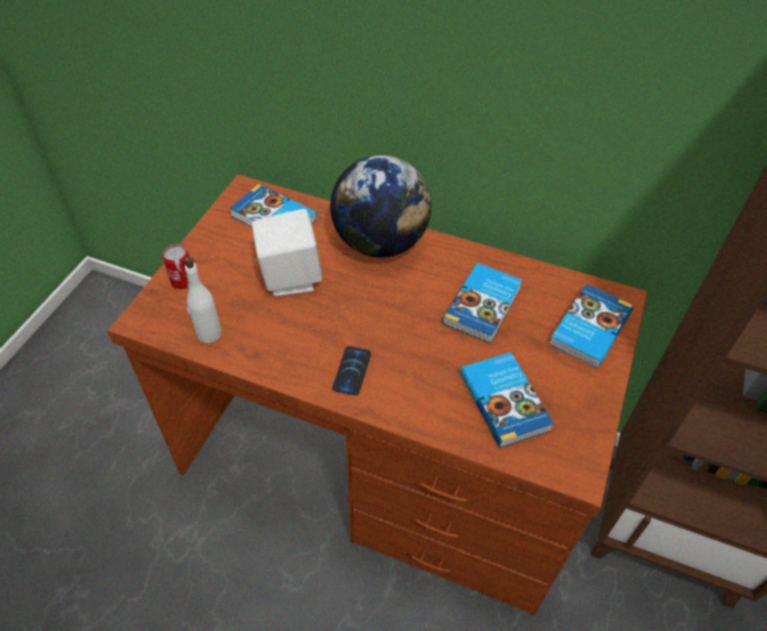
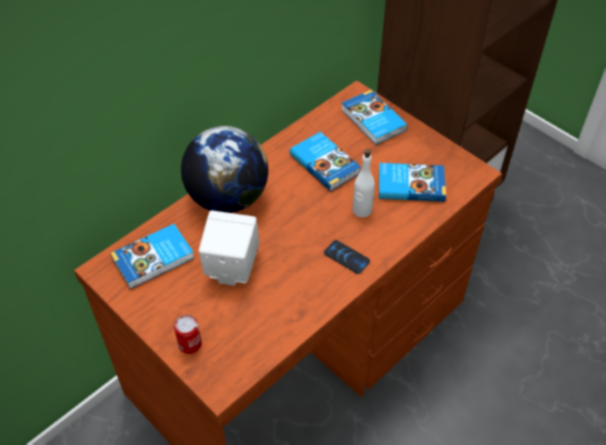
camera: 65 degrees left, 0 degrees up
white bottle [184,257,222,343] -> white bottle moved to [353,149,375,217]

